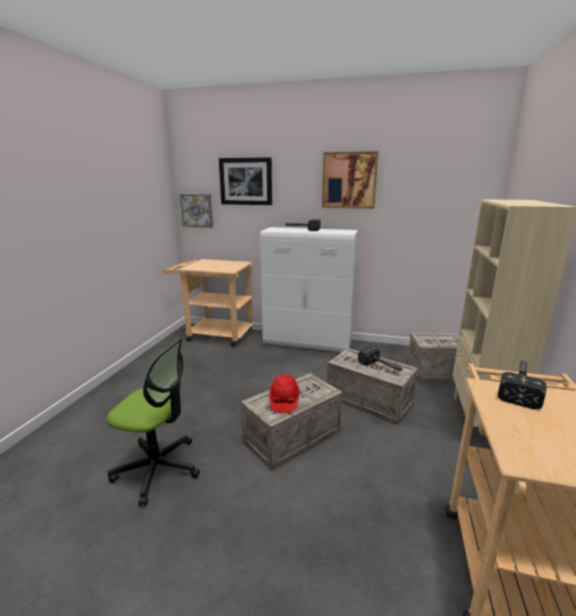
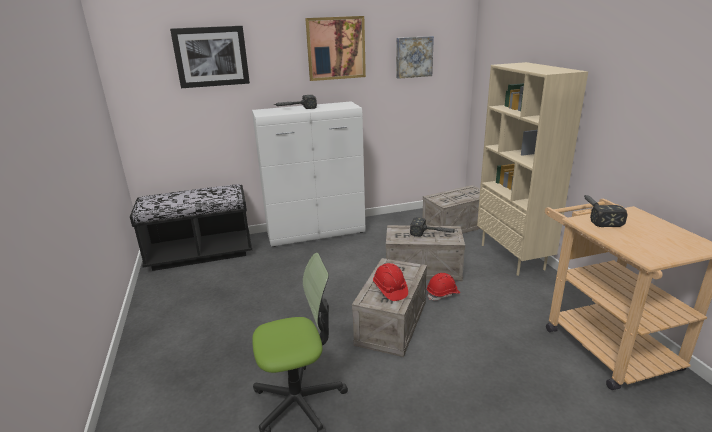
camera: 30 degrees left, 5 degrees up
beige cart [163,259,254,347] -> black bench [130,184,252,271]
picture [180,194,213,228] -> picture moved to [396,36,434,79]
none -> red hard hat [427,273,460,301]

